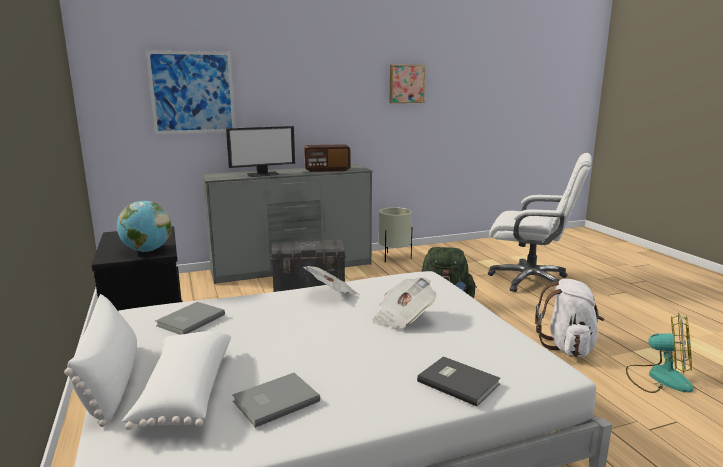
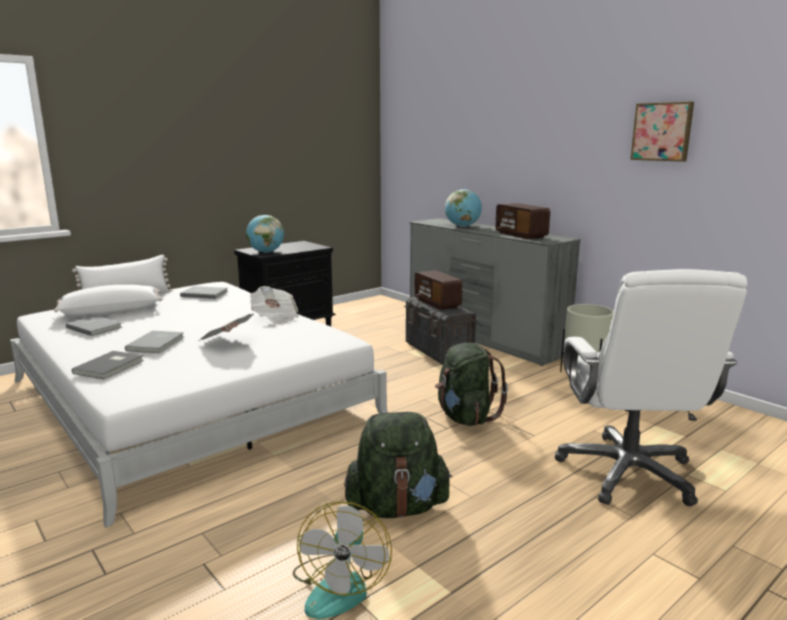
camera: 70 degrees right, 0 degrees up
picture [146,50,236,134] -> none
monitor [226,126,295,177] -> globe [445,189,482,227]
white backpack [535,279,605,357] -> green backpack [344,412,452,518]
none -> grey book [125,331,184,353]
none -> radio [414,270,463,310]

